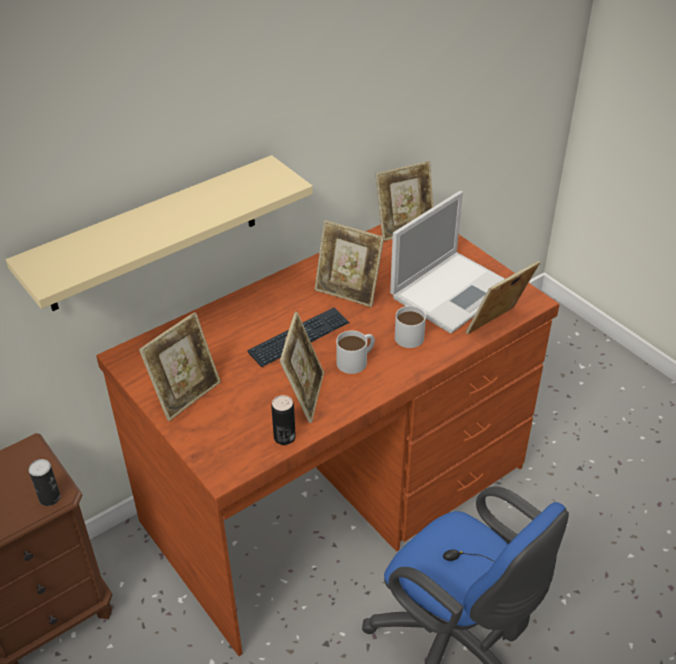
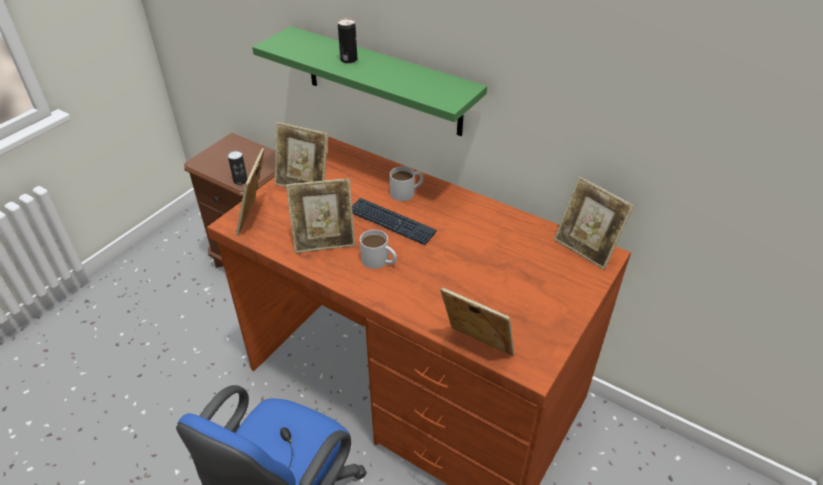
camera: 70 degrees right, 0 degrees up
beige shelf [6,155,313,311] -> green shelf [252,26,487,136]
can [271,395,296,445] -> can moved to [338,18,357,64]
picture frame [315,220,384,307] -> picture frame moved to [236,148,264,236]
laptop [390,191,505,334] -> none
white mug [395,304,426,348] -> white mug moved to [390,166,423,201]

